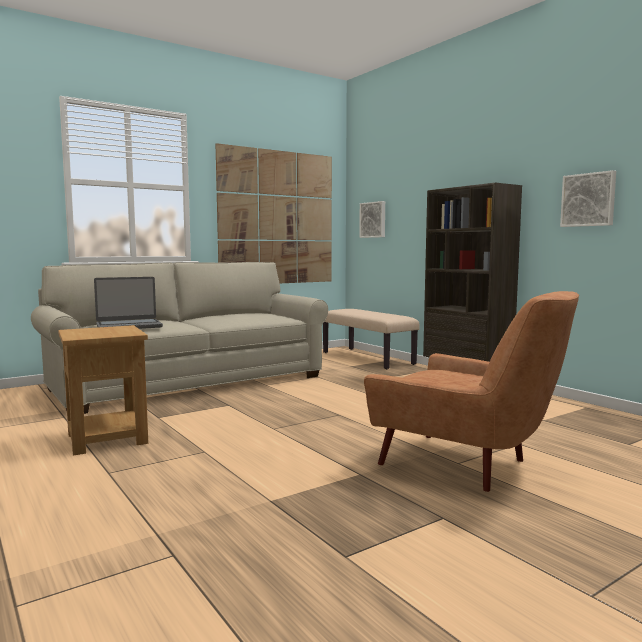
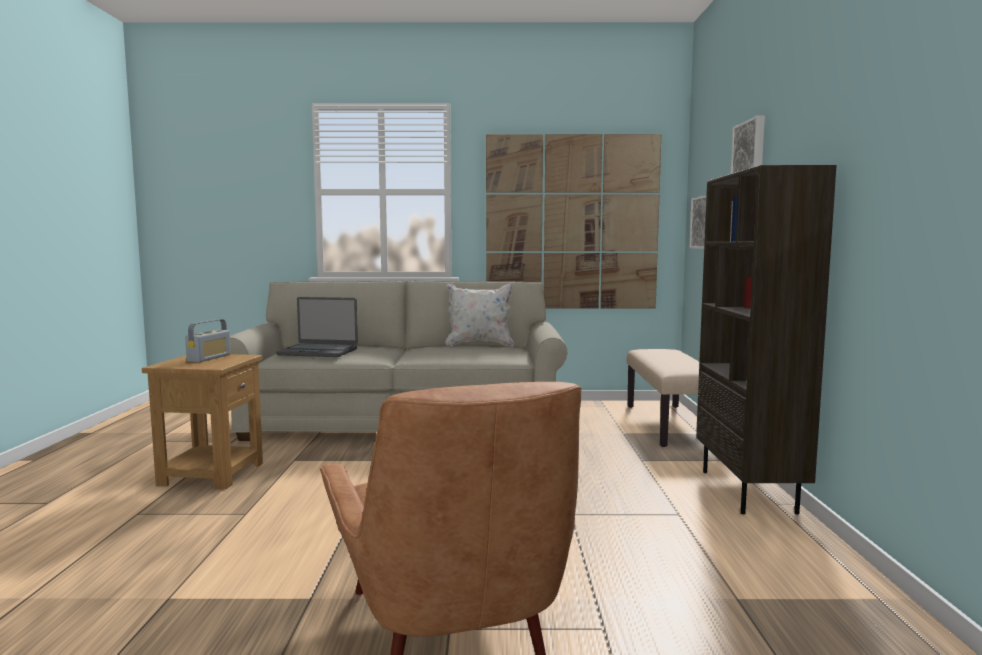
camera: 35 degrees right, 0 degrees up
picture [560,170,616,227] -> picture moved to [731,116,765,174]
none -> radio [185,319,231,363]
none -> white pillow [445,283,514,347]

